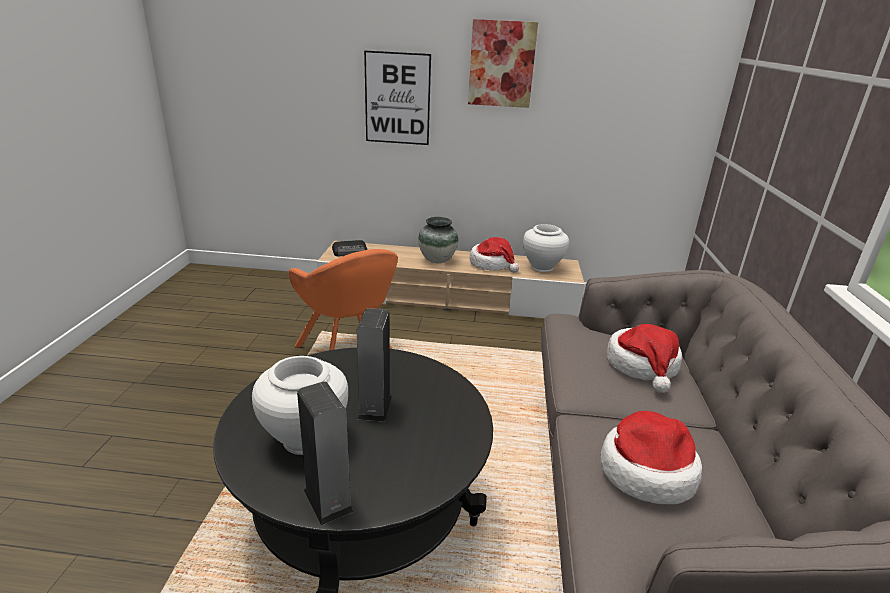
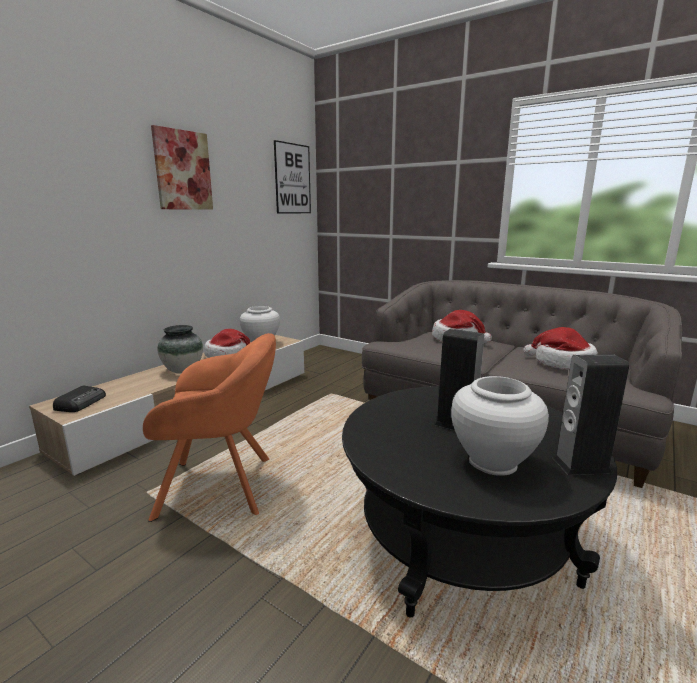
camera: 60 degrees left, 10 degrees down
picture [364,51,431,145] -> picture moved to [274,140,311,214]

